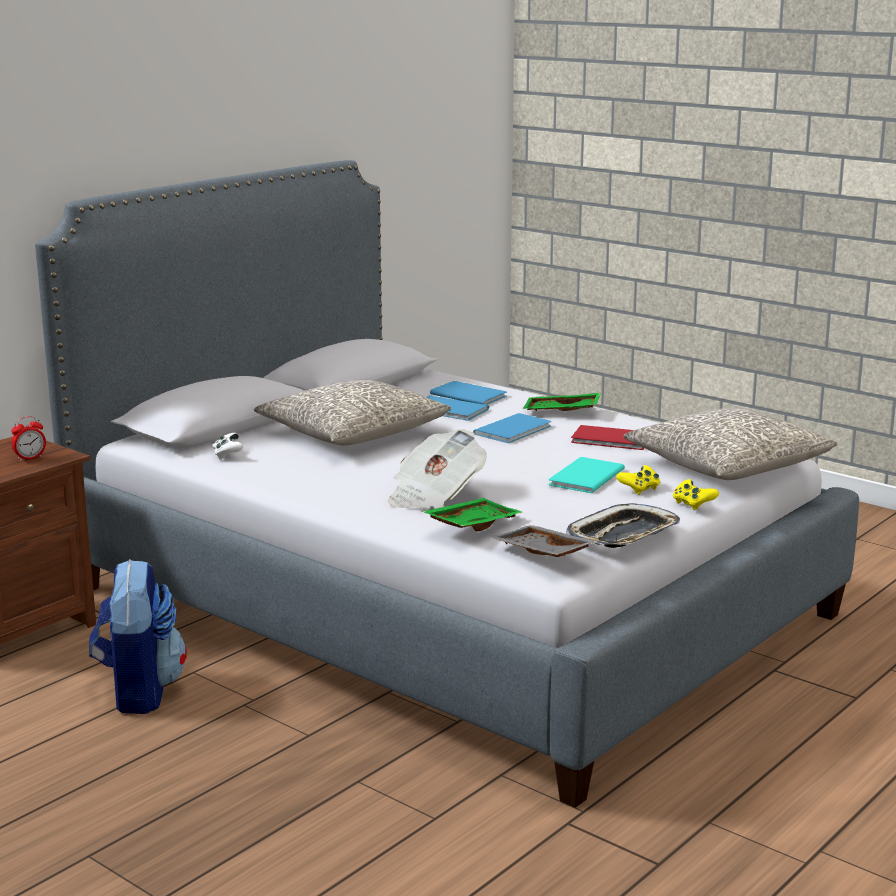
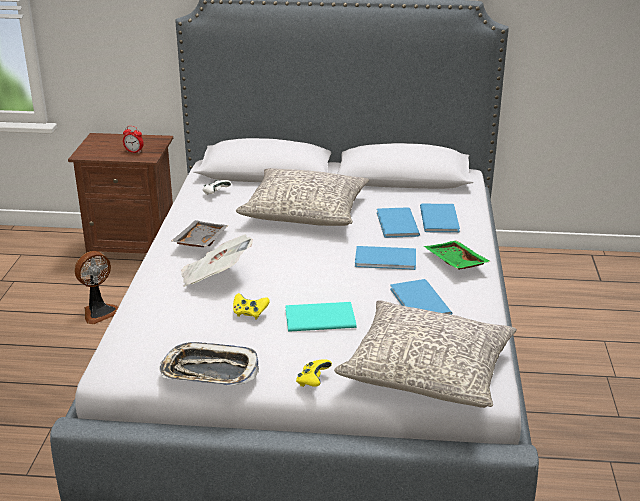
camera: 55 degrees right, 10 degrees up
backpack [89,559,187,714] -> fan [74,251,118,325]
green tray [422,498,524,531] -> none
grey tray [491,525,597,557] -> grey tray moved to [172,220,229,247]
red book [571,425,644,450] -> blue book [390,279,452,315]
yellow game controller [616,465,661,495] -> yellow game controller moved to [233,293,270,320]

